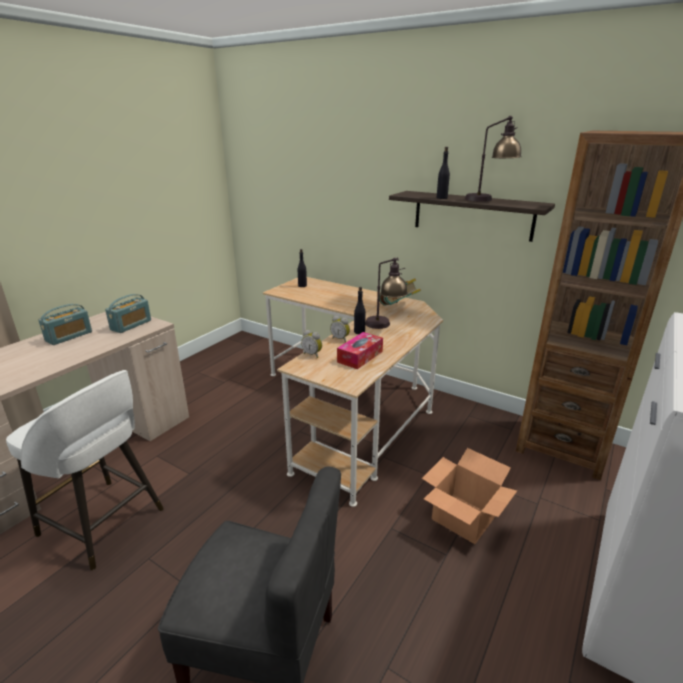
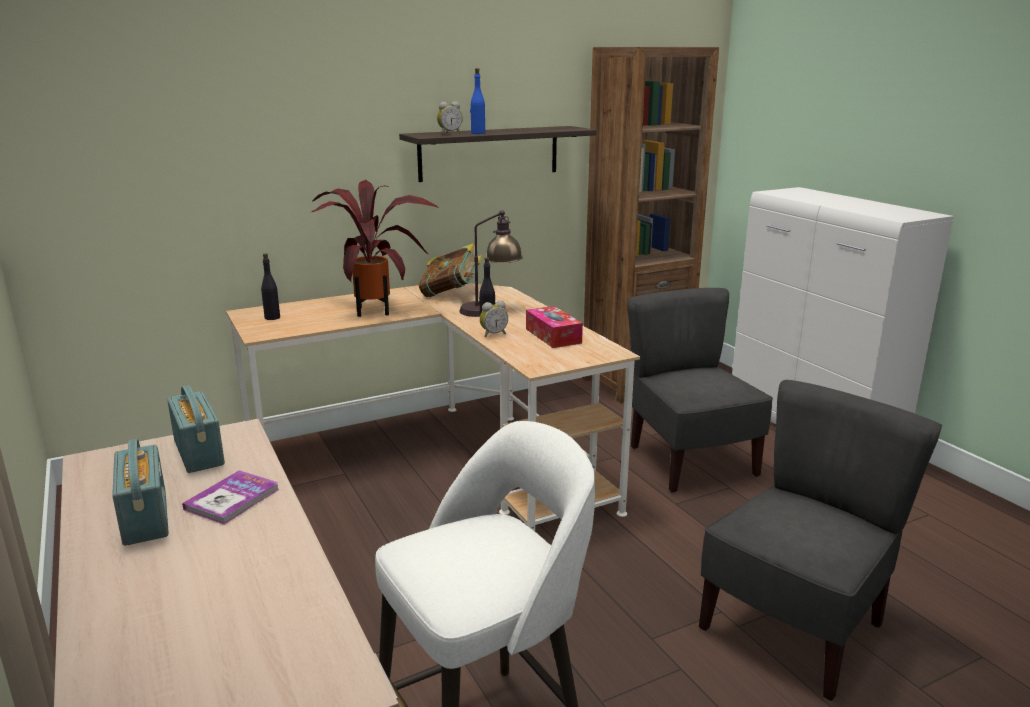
camera: 60 degrees left, 5 degrees down
alarm clock [301,330,322,358] -> alarm clock moved to [437,101,463,134]
cardboard box [422,448,517,544] -> grey chair [627,288,773,493]
black bottle [436,147,450,199] -> blue bottle [470,68,485,134]
table lamp [465,116,522,202] -> none
none -> book [182,470,279,525]
none -> potted plant [311,180,438,317]

